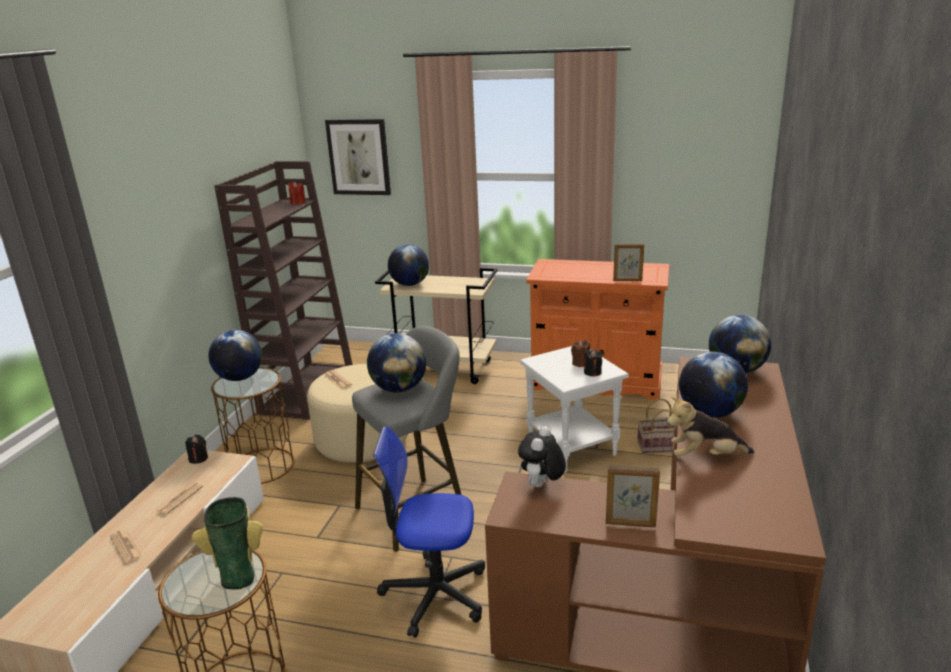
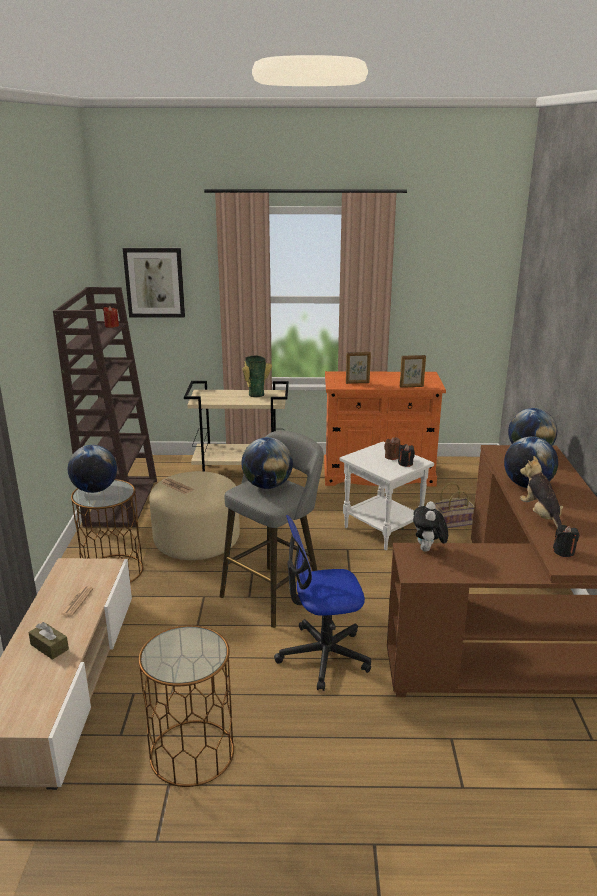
camera: 15 degrees left, 0 degrees up
newspaper [110,530,142,564] -> brown tissue box [28,622,69,660]
black candle [185,435,208,464] -> black candle moved to [553,525,579,557]
vase [192,497,263,590] -> vase moved to [243,356,272,397]
globe [388,244,429,286] -> none
picture frame [606,465,660,527] -> picture frame moved to [346,352,371,384]
plush toy [667,397,754,457] -> plush toy turned 90 degrees clockwise [520,456,563,528]

